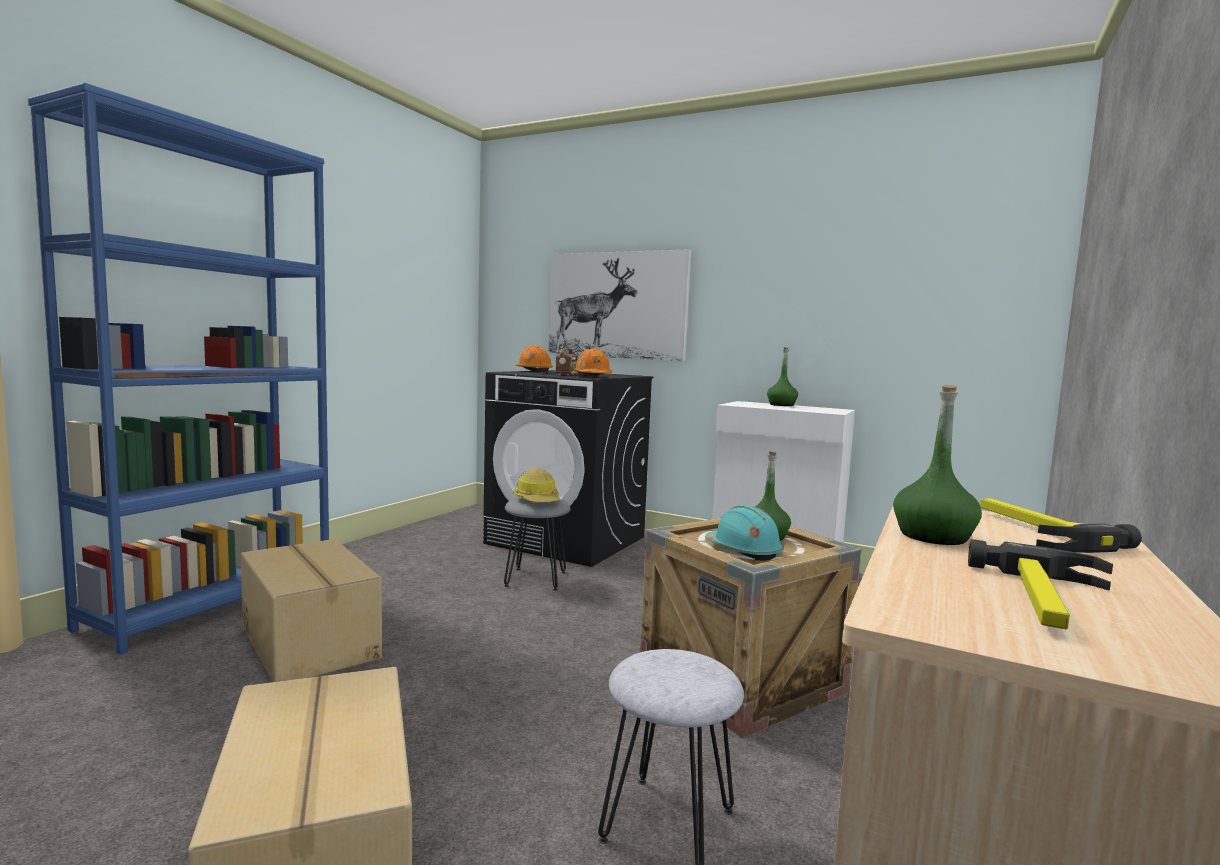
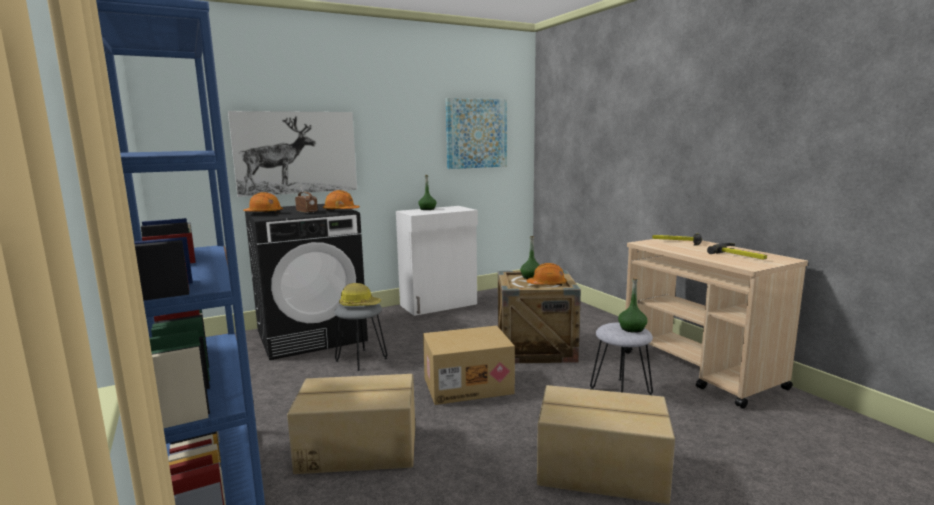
camera: 55 degrees left, 5 degrees up
turquoise hard hat [705,505,784,561] -> orange hard hat [527,263,567,286]
green bottle [893,385,982,545] -> green bottle moved to [618,277,647,333]
none -> cardboard box [423,325,515,405]
none -> picture [446,98,507,169]

